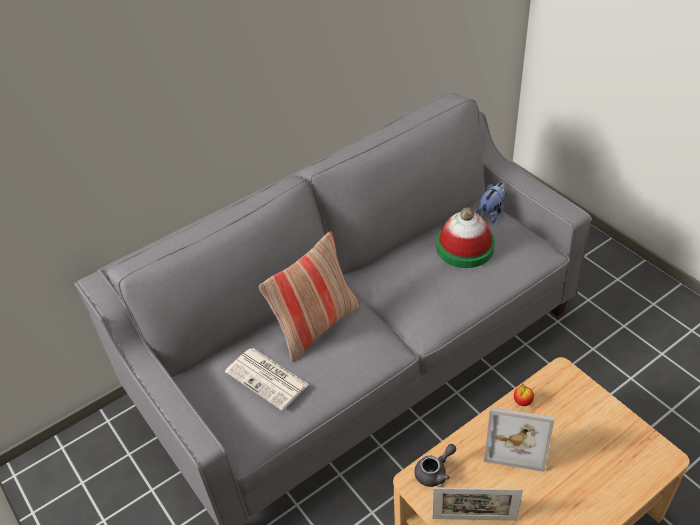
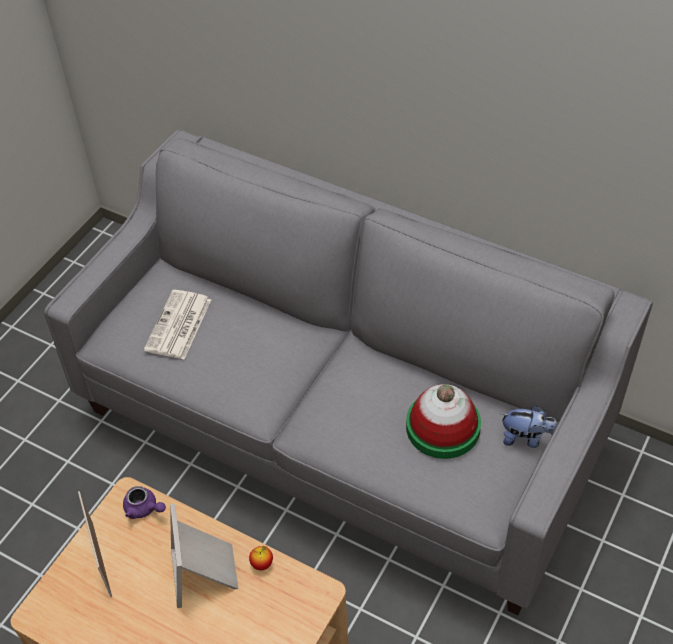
camera: 65 degrees right, 5 degrees up
pillow [259,231,360,362] -> none
grey teapot [414,444,456,487] -> purple teapot [123,486,166,519]

